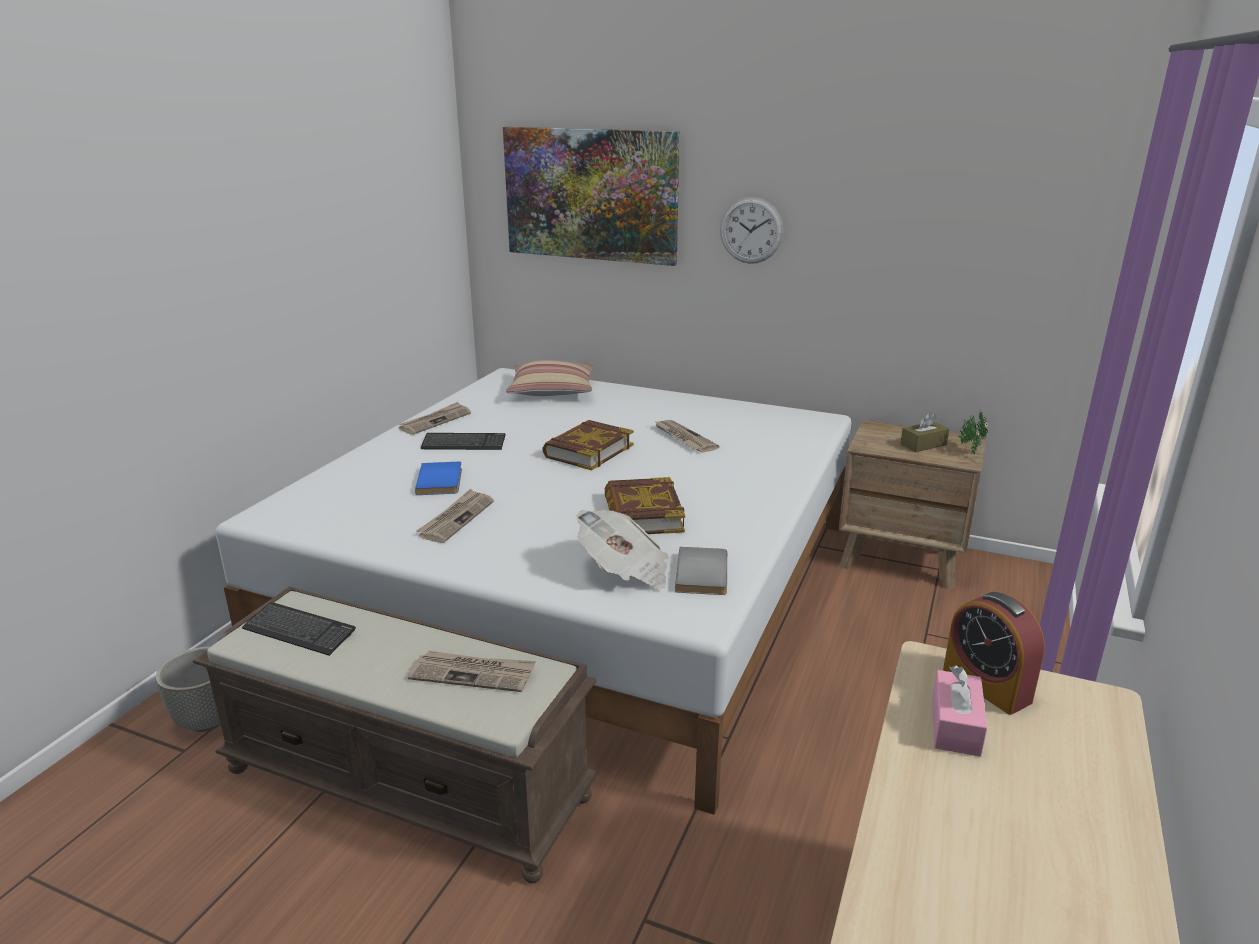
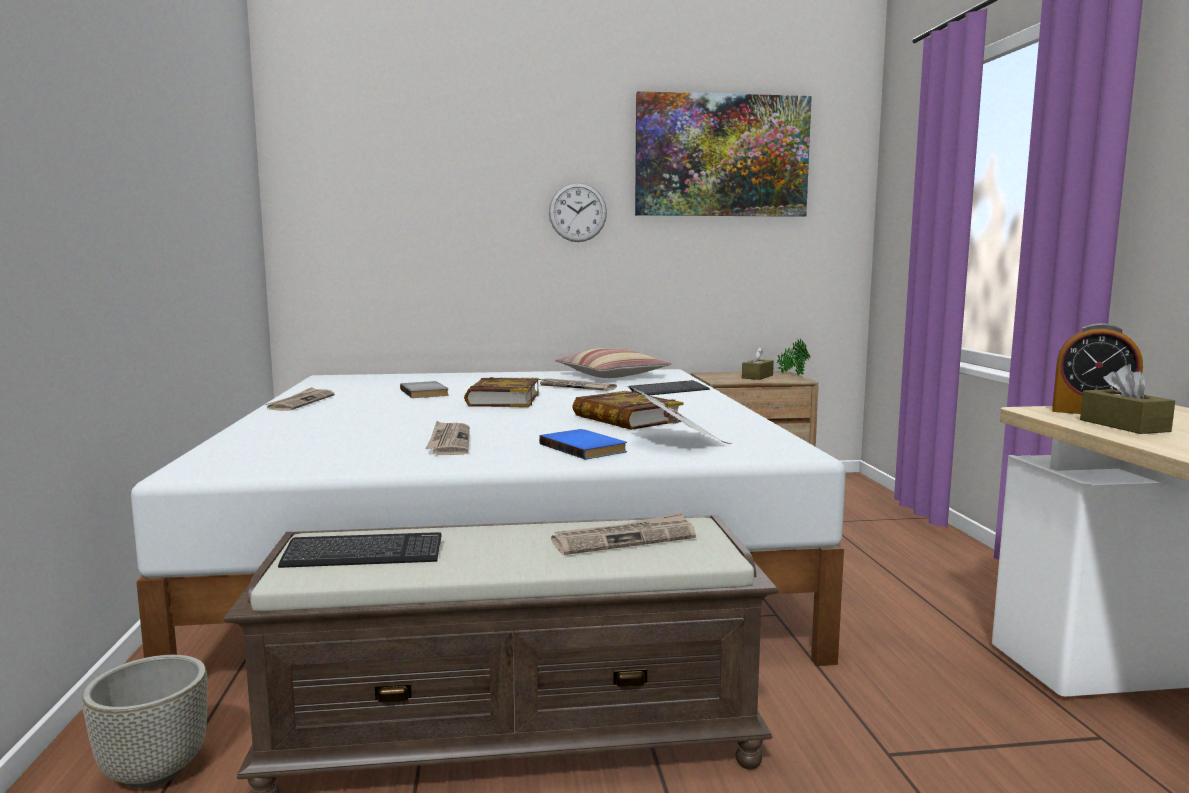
camera: 30 degrees left, 15 degrees down
blue book [415,462,462,495] -> blue book moved to [539,429,627,460]
keyboard [421,433,505,450] -> keyboard moved to [628,380,710,395]
picture [503,127,680,266] -> picture moved to [635,91,812,217]
pillow [506,360,594,396] -> pillow moved to [555,348,671,378]
grey book [675,547,727,595] -> grey book moved to [400,381,449,398]
pink tissue box [932,666,987,757] -> brown tissue box [1080,365,1175,434]

